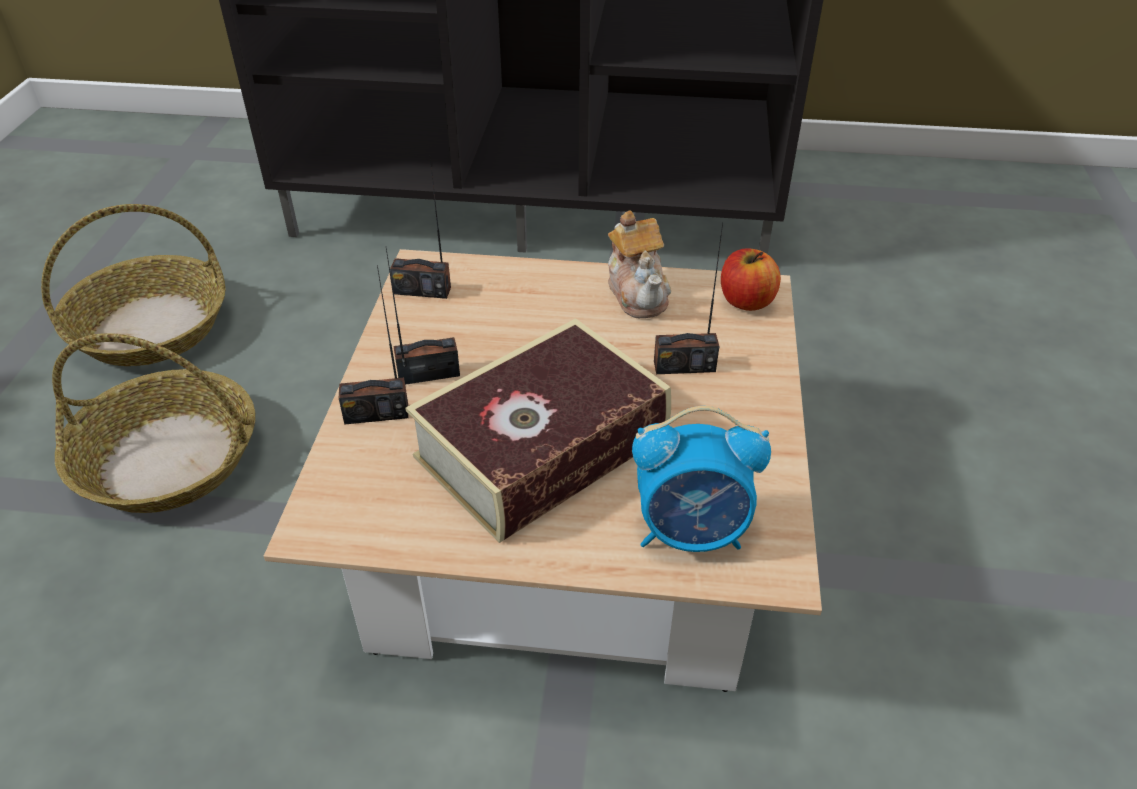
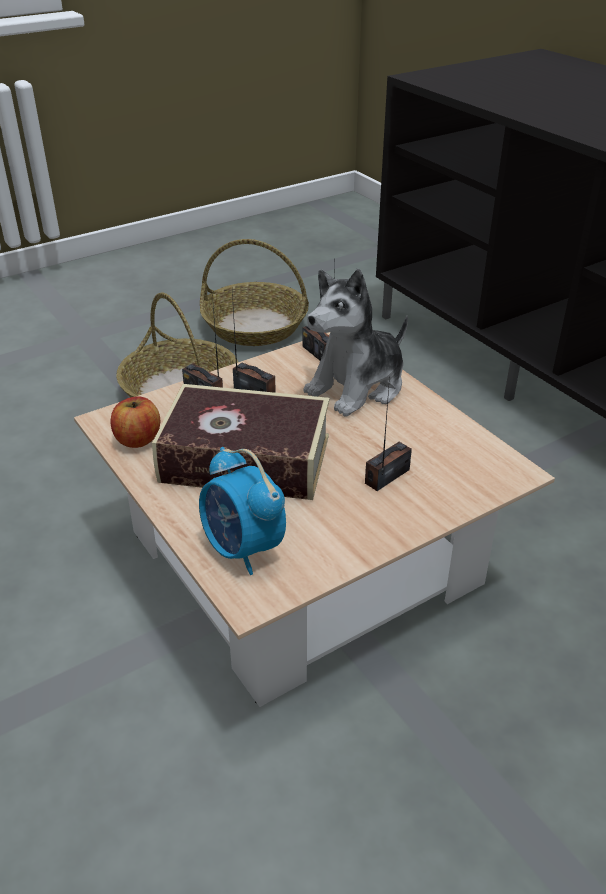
camera: 50 degrees right, 5 degrees down
teapot [608,210,671,318] -> none
radio [654,223,723,374] -> radio turned 90 degrees clockwise [365,377,412,491]
apple [721,248,781,311] -> apple moved to [111,396,160,448]
none -> plush toy [304,269,408,416]

